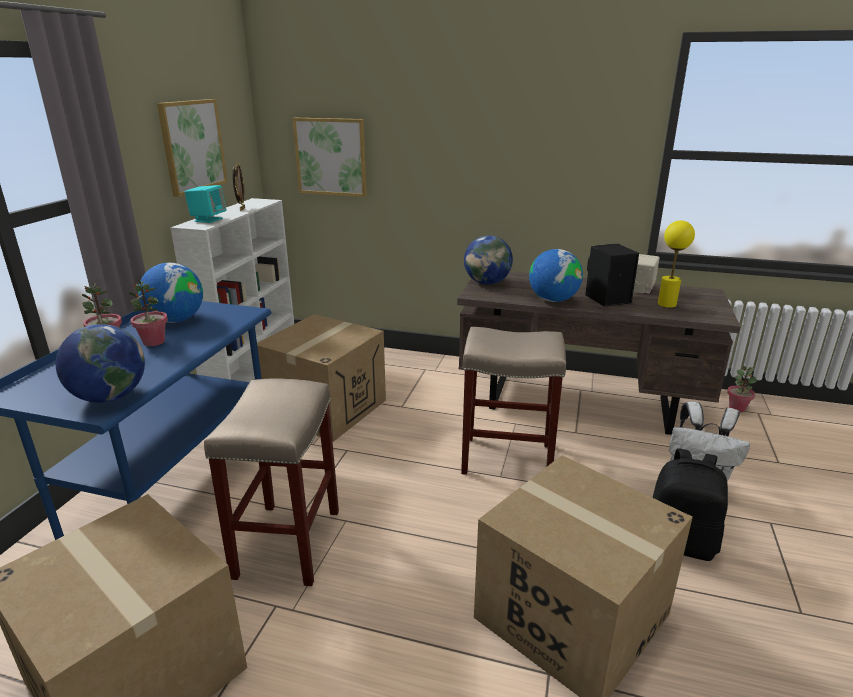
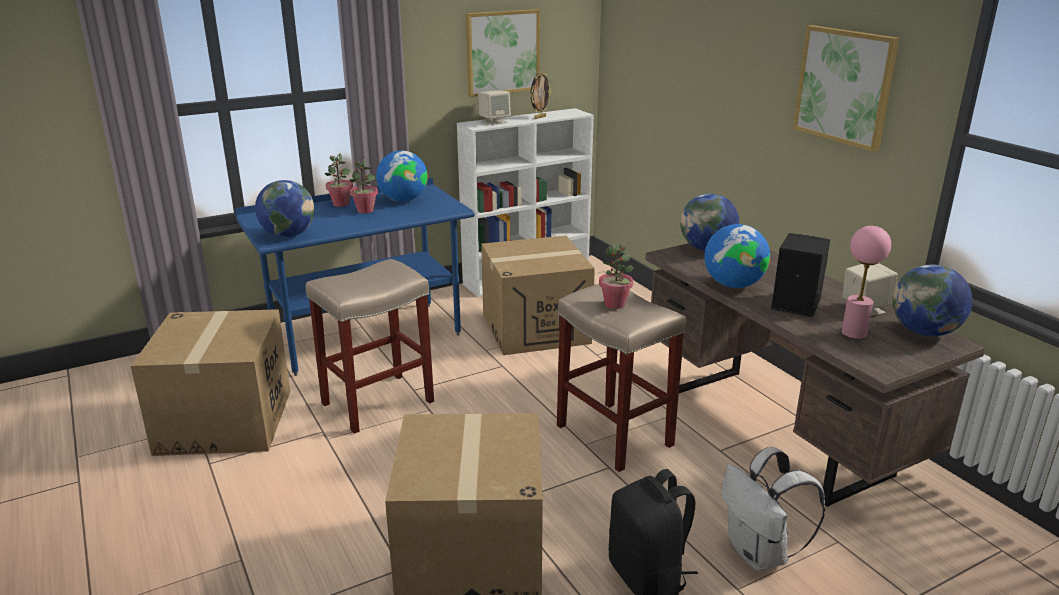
camera: 45 degrees right, 0 degrees up
turquoise speaker [185,185,226,223] -> beige speaker [478,90,511,125]
picture [293,118,367,197] -> picture moved to [793,25,899,152]
yellow table lamp [658,221,695,308] -> pink table lamp [842,226,891,339]
potted plant [727,366,757,412] -> potted plant moved to [599,244,633,309]
none -> globe [893,264,973,336]

